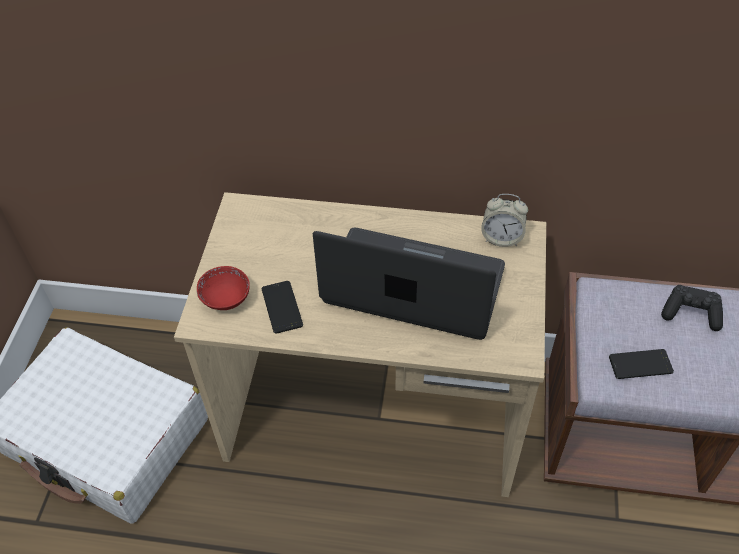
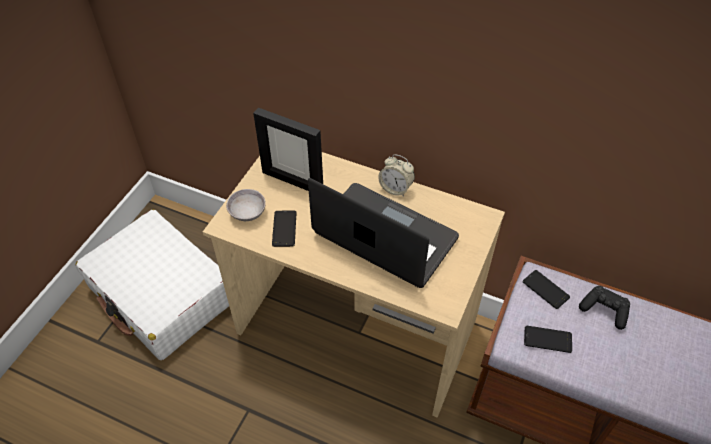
camera: 15 degrees right, 0 degrees up
red bowl [197,266,250,310] -> grey bowl [226,189,266,221]
alarm clock [481,194,528,247] -> alarm clock moved to [378,154,415,197]
none -> picture frame [253,108,323,191]
none -> phone [523,270,570,309]

